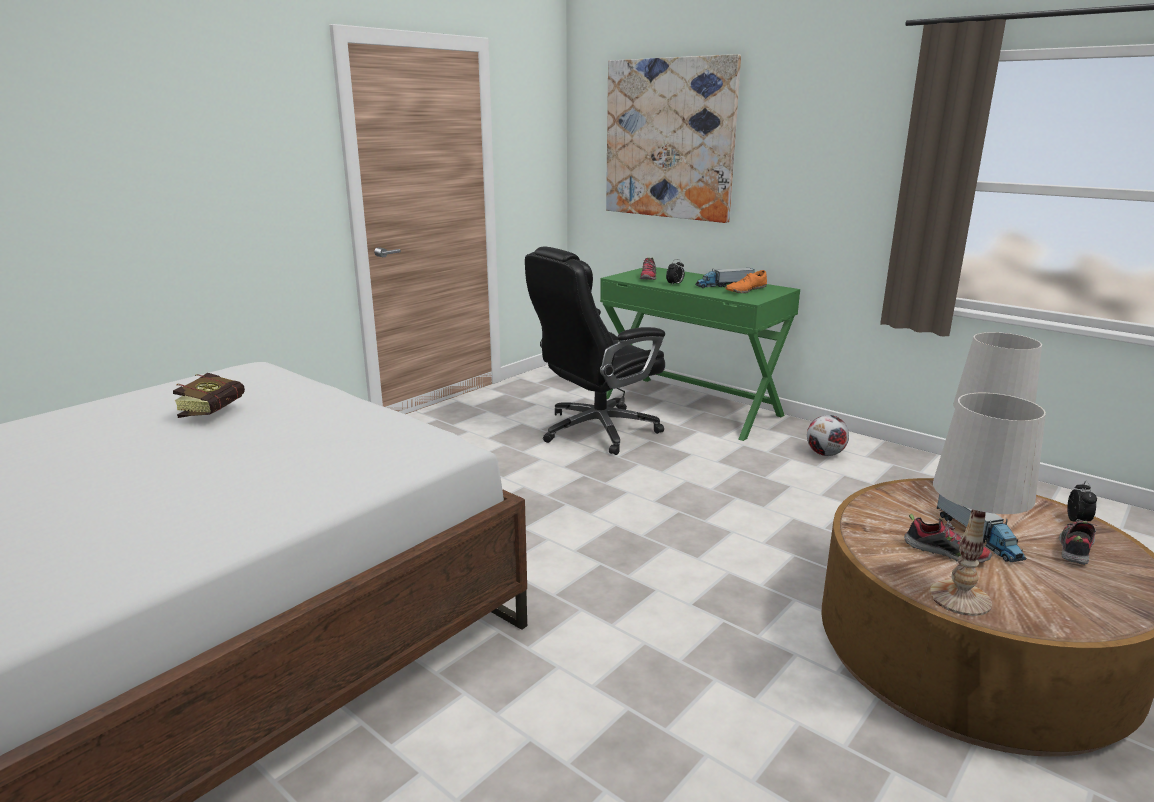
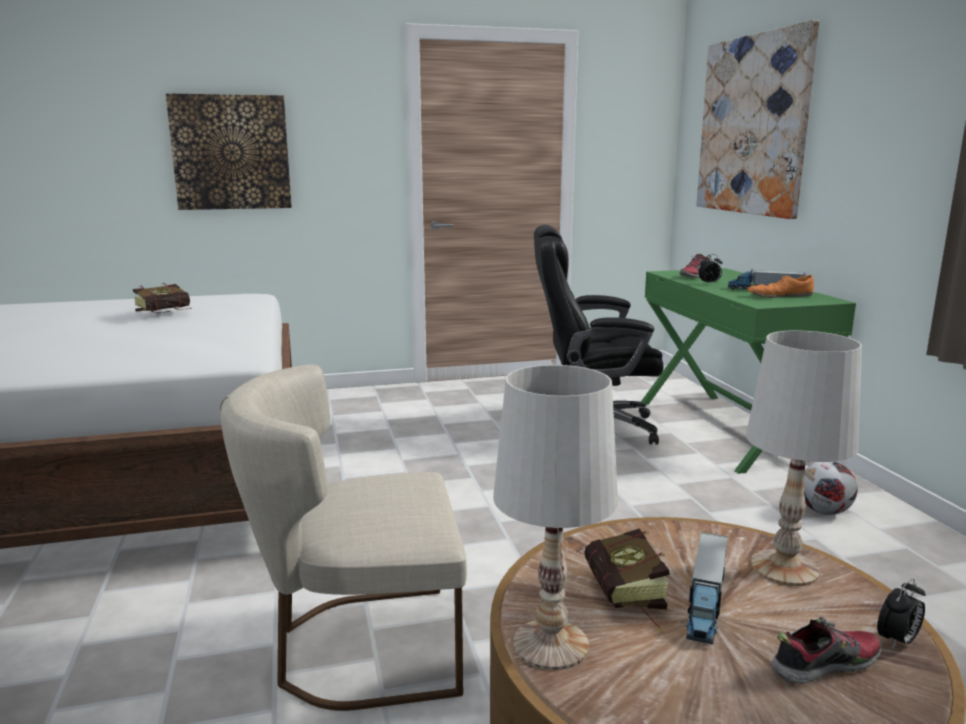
camera: 35 degrees right, 5 degrees down
shoe [904,514,992,563] -> book [584,528,670,632]
none -> picture [166,93,292,210]
none -> beige chair [220,364,467,711]

